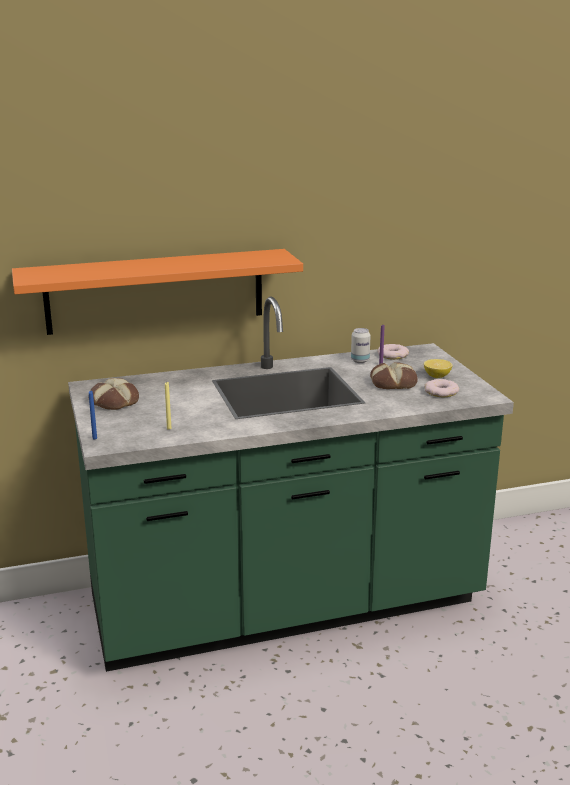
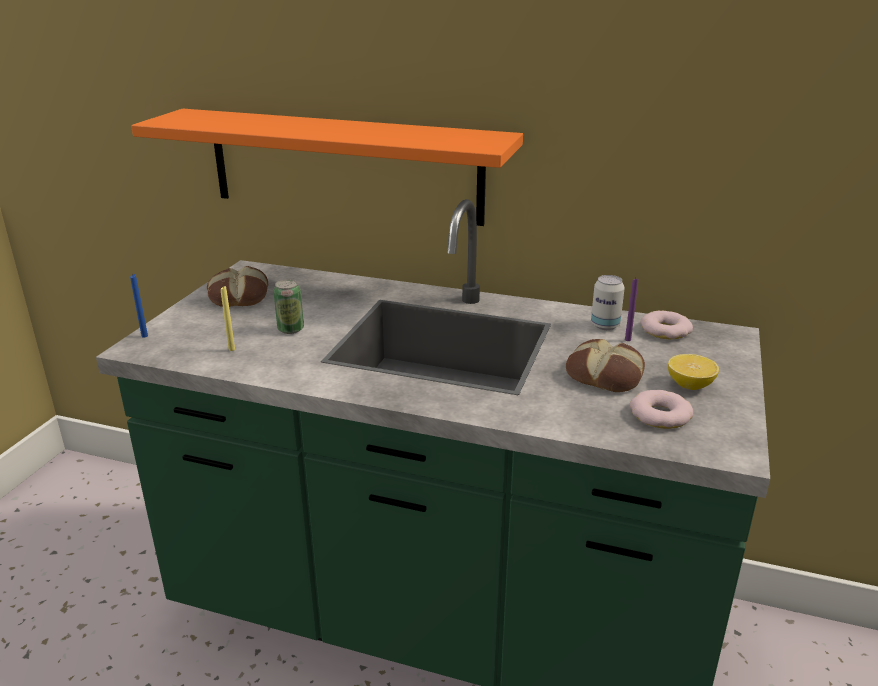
camera: 35 degrees right, 5 degrees up
none -> can [273,280,304,334]

